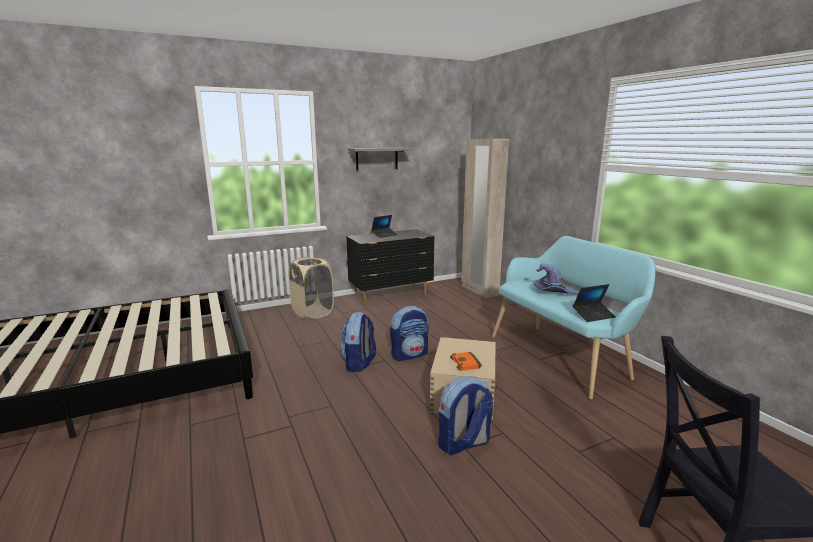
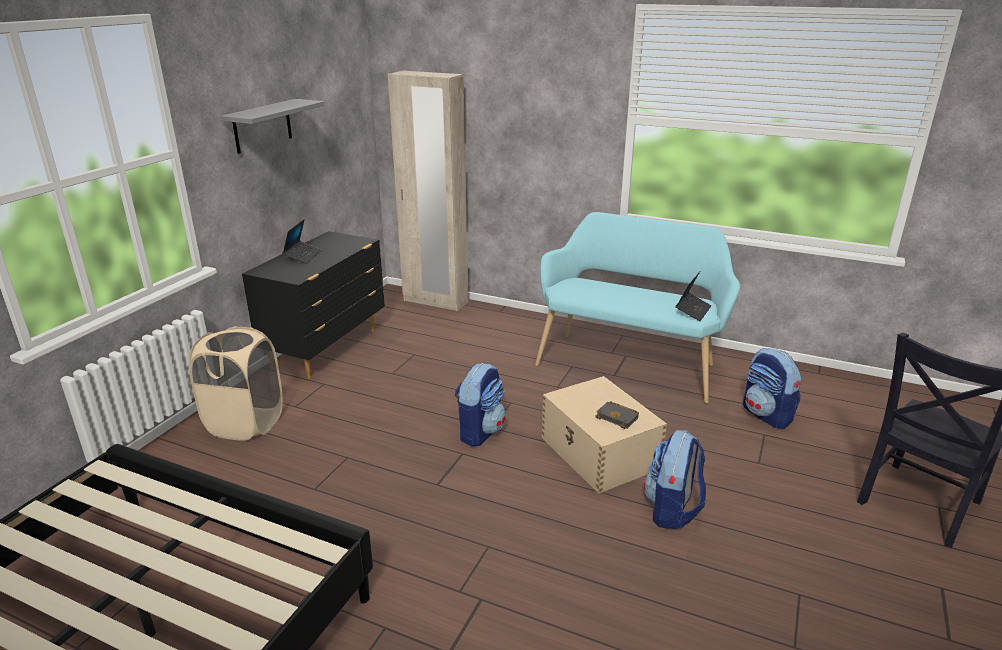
camera: 40 degrees left, 10 degrees up
backpack [340,312,376,372] -> backpack moved to [743,348,801,429]
orange book [450,352,482,371] -> black book [595,401,639,429]
purple hat [534,263,579,294] -> none

